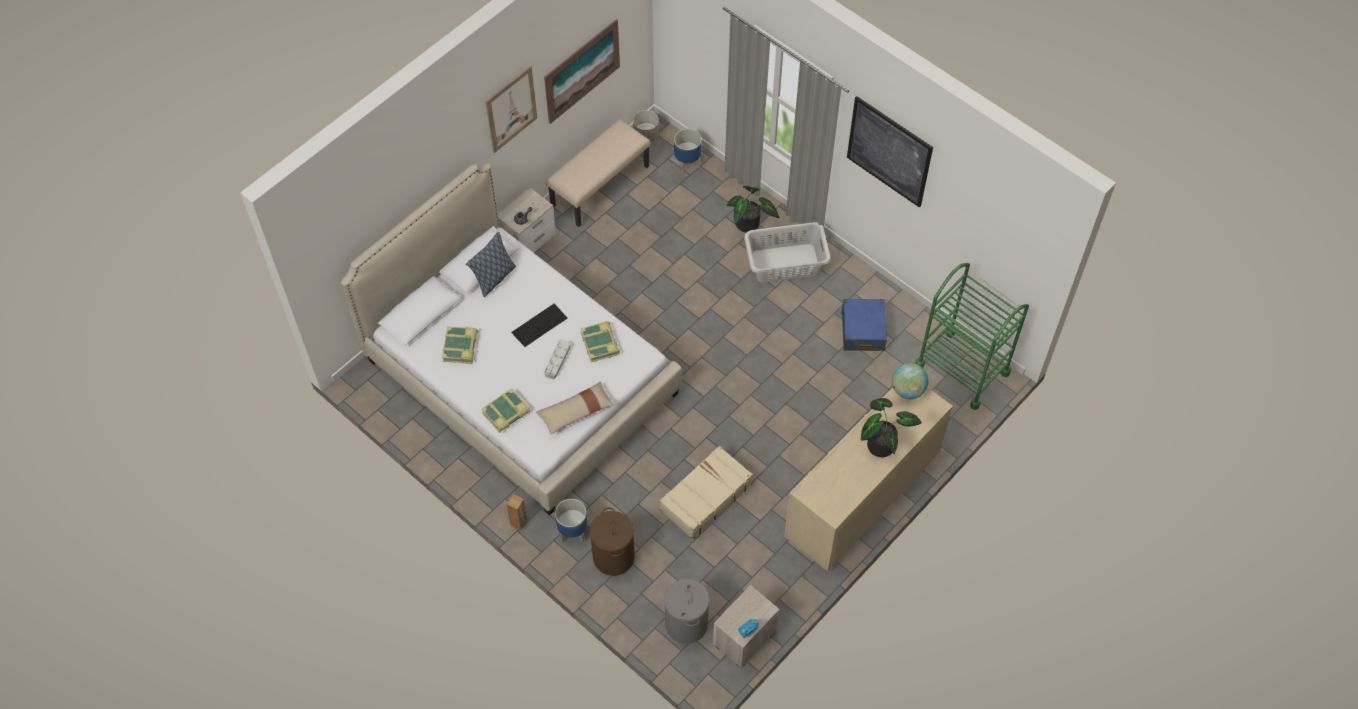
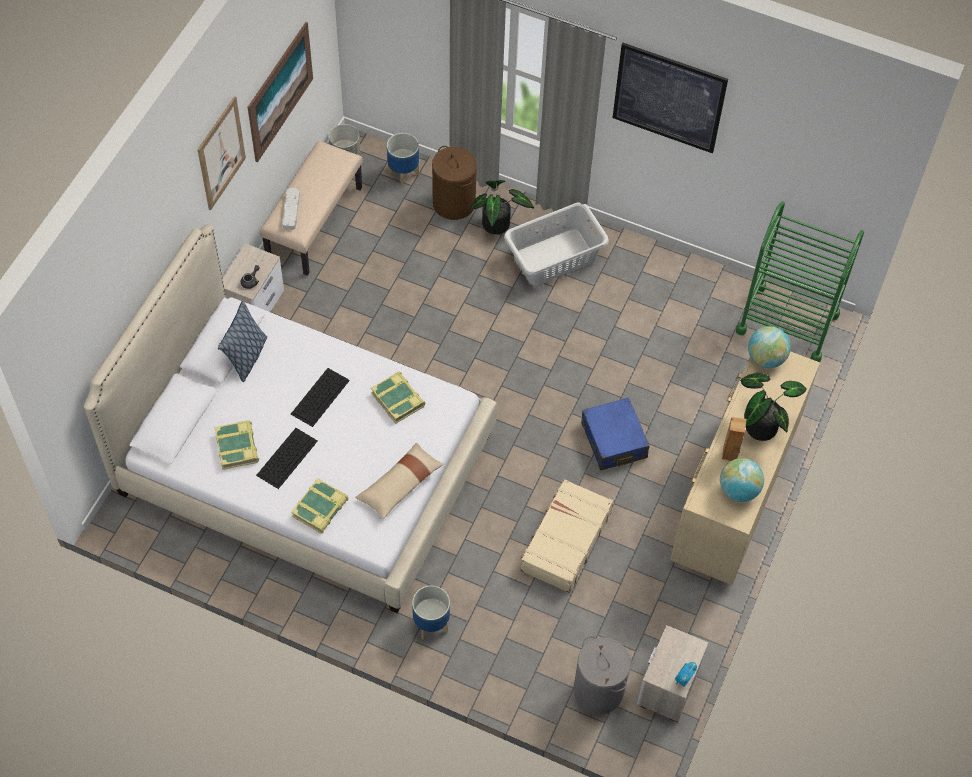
camera: 20 degrees left, 0 degrees up
brown speaker [506,494,527,530] -> brown speaker moved to [722,417,746,461]
grey tray [545,340,570,379] -> grey tray moved to [282,188,300,230]
brown laundry basket [590,508,635,576] -> brown laundry basket moved to [432,146,477,220]
blue suitcase [841,299,887,351] -> blue suitcase moved to [581,397,650,470]
none -> keyboard [256,428,318,489]
none -> globe [720,458,764,502]

